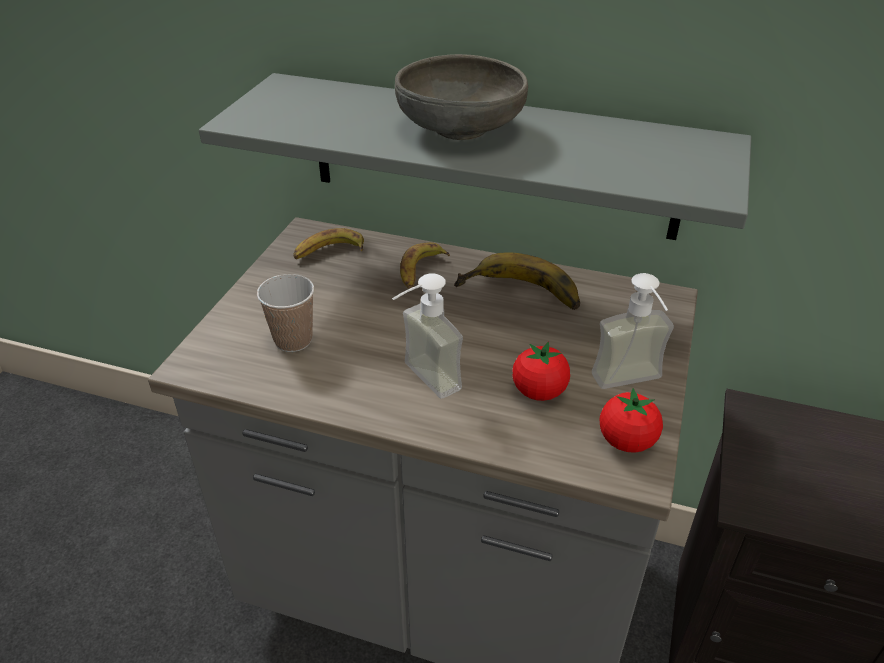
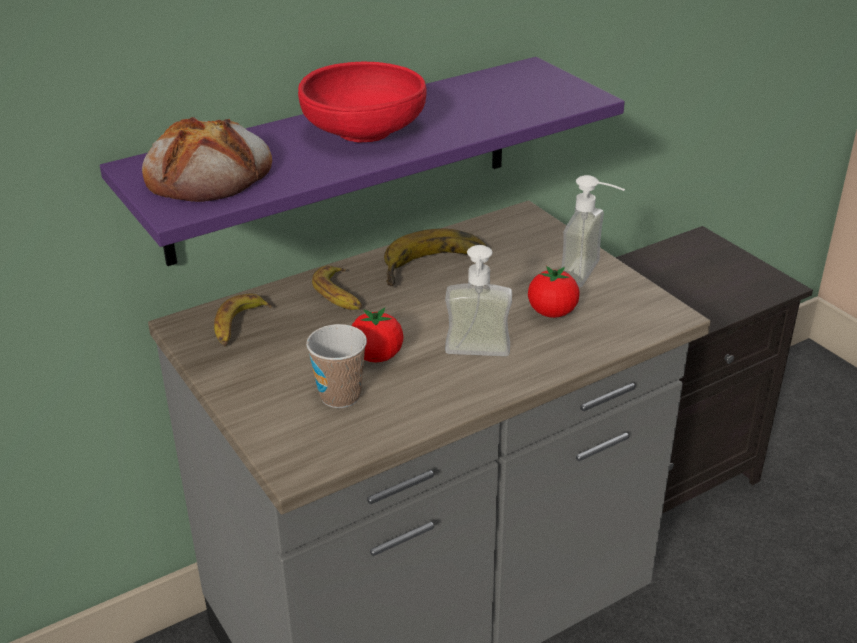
camera: 50 degrees left, 5 degrees down
grey shelf [199,73,751,240] -> purple shelf [100,57,625,266]
grey bowl [395,54,528,140] -> red bowl [298,62,427,143]
tomato [600,388,663,453] -> tomato moved to [352,307,403,362]
none -> bread [142,117,272,202]

